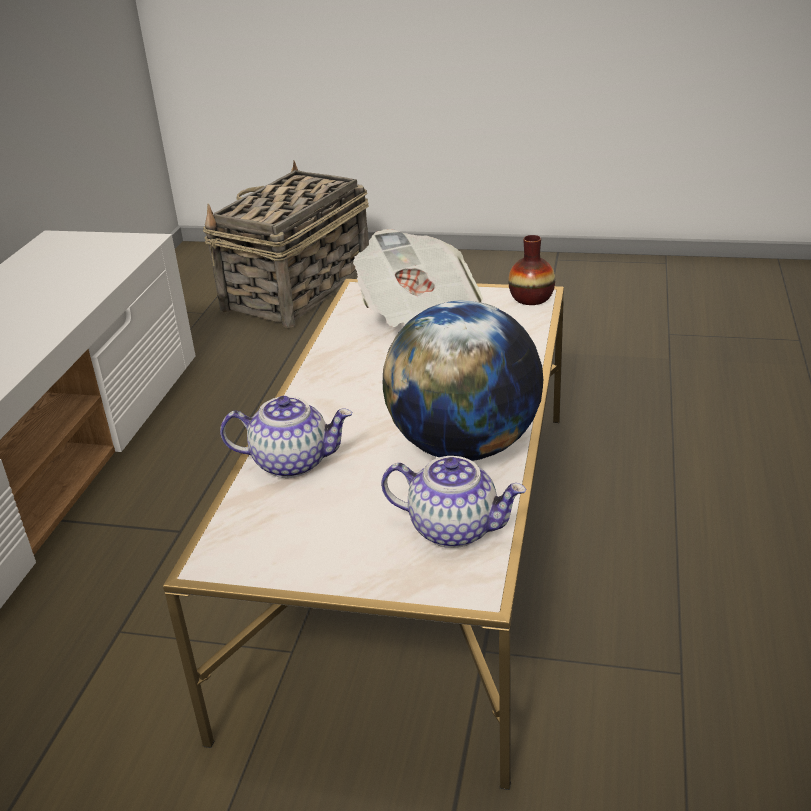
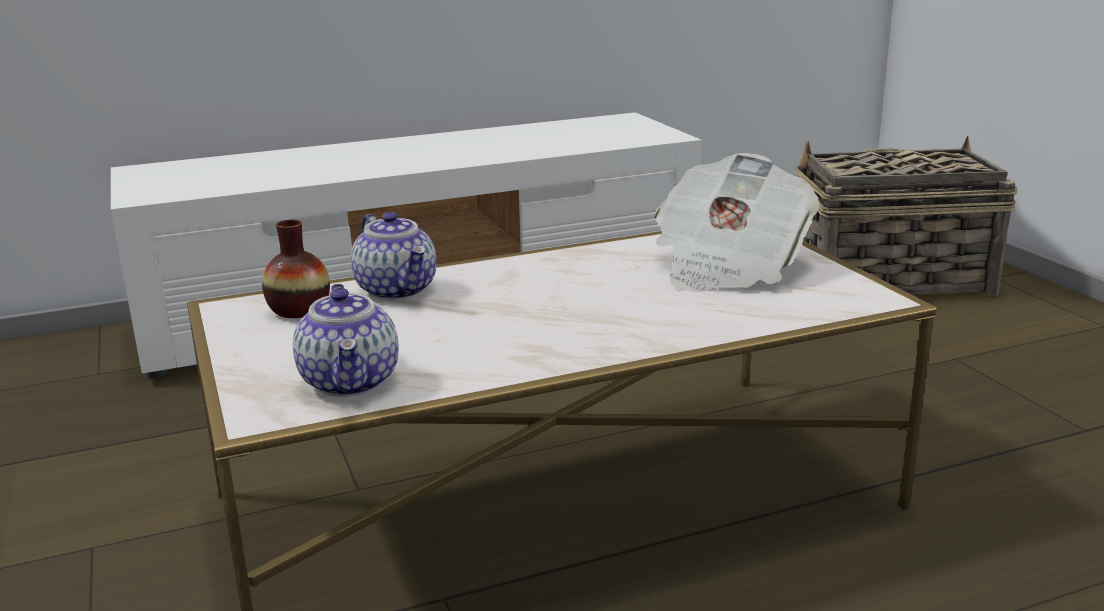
camera: 55 degrees right, 10 degrees down
globe [383,300,543,461] -> none
vase [508,235,555,305] -> vase moved to [262,220,330,318]

